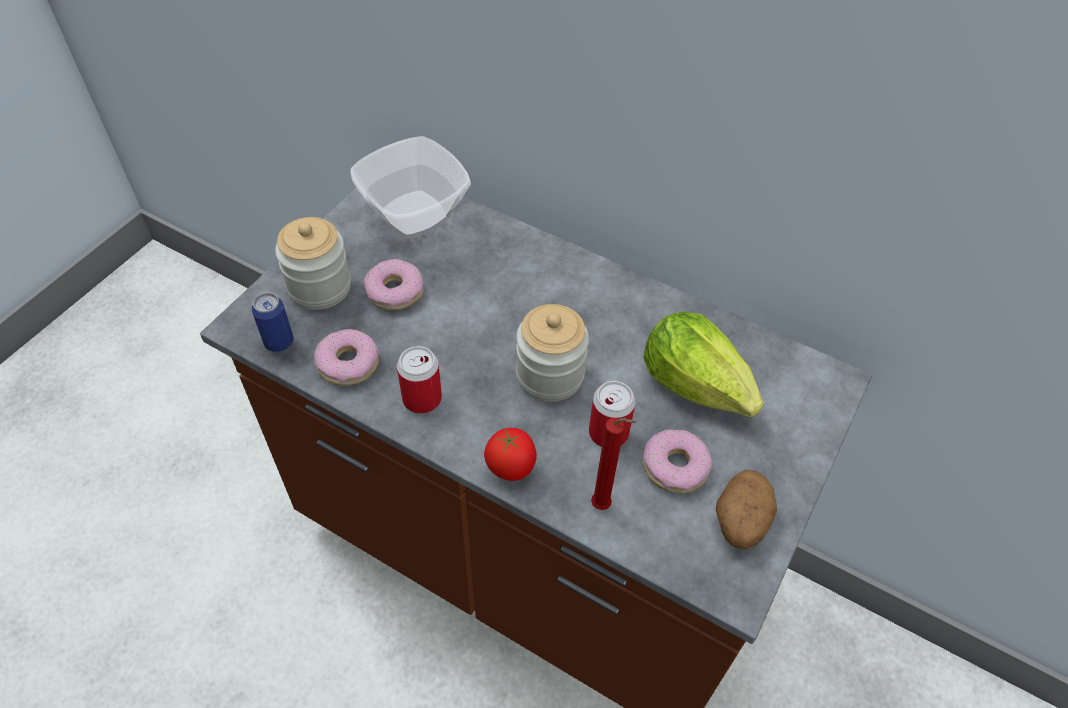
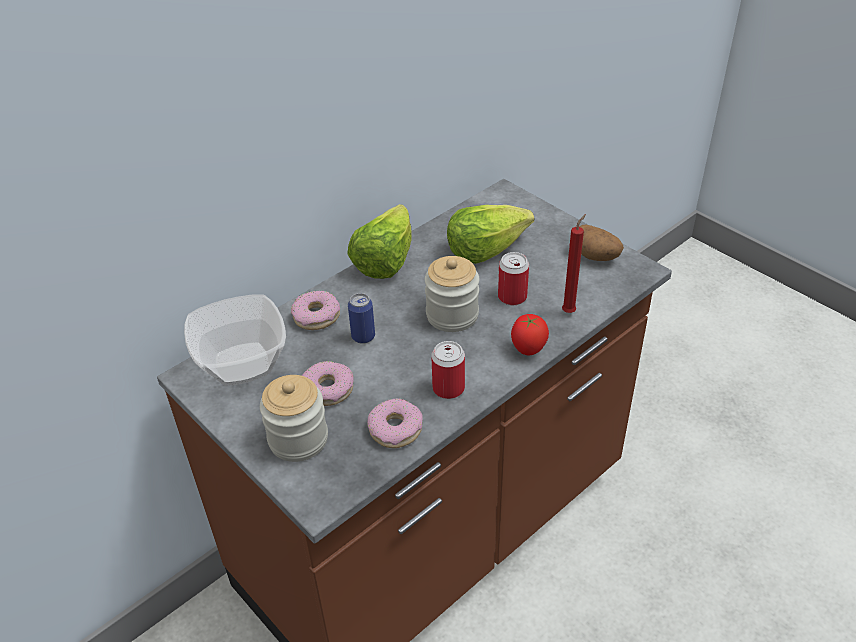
camera: 70 degrees left, 10 degrees down
can [252,292,293,352] -> can moved to [348,293,375,344]
donut [643,429,712,494] -> donut moved to [291,291,340,330]
none -> lettuce [347,204,412,279]

